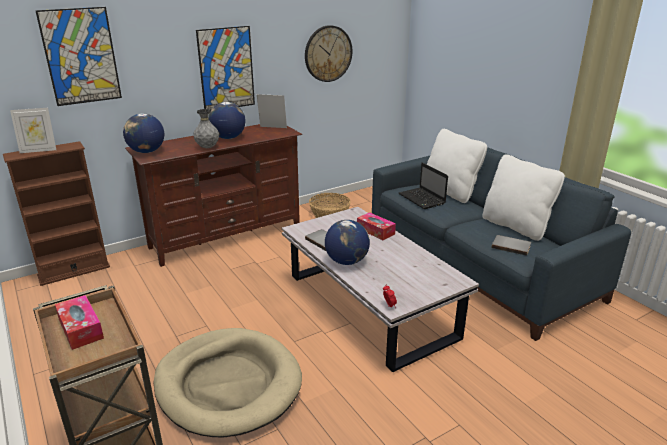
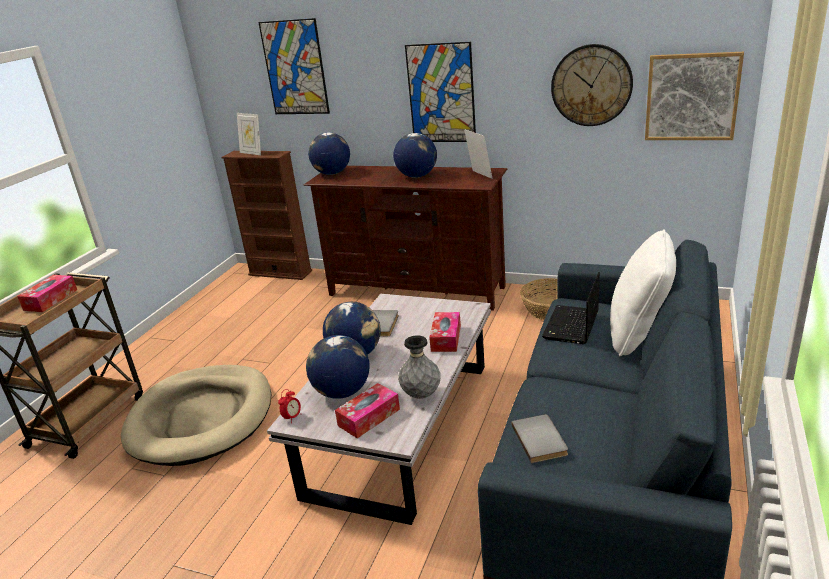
camera: 55 degrees right, 0 degrees up
grey vase [193,109,219,148] -> grey vase moved to [398,335,441,399]
white pillow [482,154,565,241] -> none
none -> globe [306,335,370,399]
none -> tissue box [335,383,400,438]
none -> picture [645,52,744,140]

